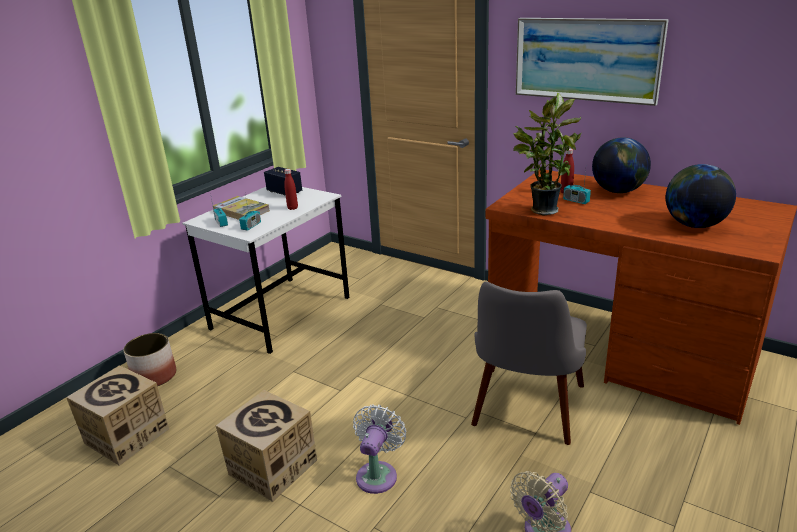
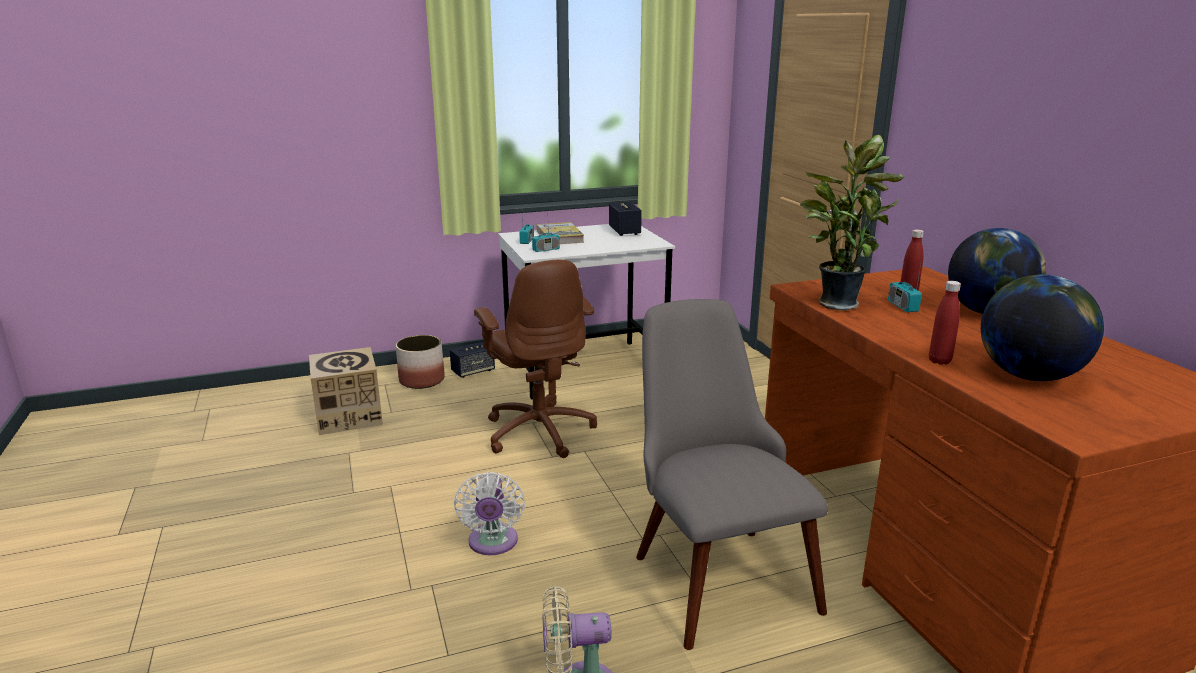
camera: 35 degrees right, 5 degrees down
cardboard box [216,390,317,502] -> none
red bottle [284,169,298,210] -> red bottle moved to [929,281,961,365]
white fan [353,404,406,494] -> white fan turned 120 degrees clockwise [454,472,525,555]
grey chair [471,281,587,445] -> grey chair turned 105 degrees clockwise [636,299,828,650]
picture [516,18,669,106] -> none
none -> speaker [450,341,495,378]
none -> brown office chair [474,260,597,458]

